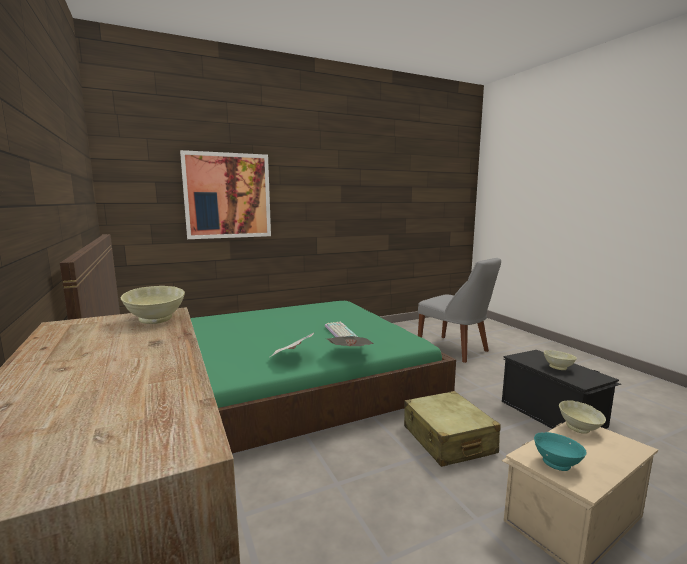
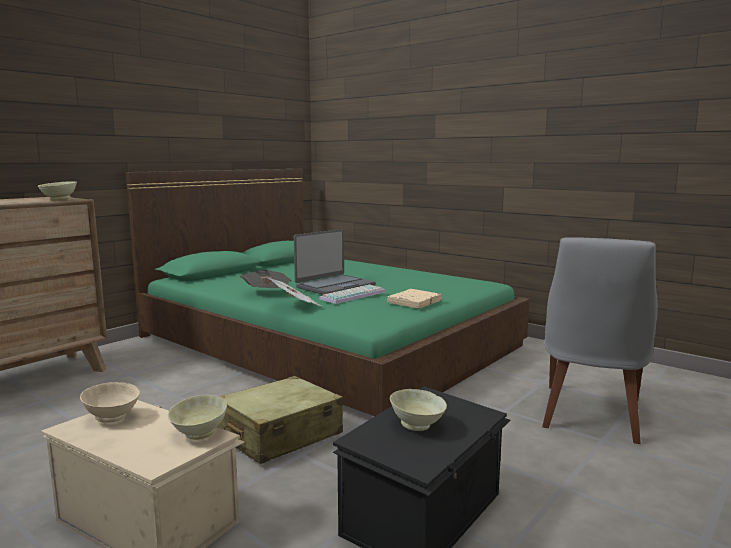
camera: 65 degrees right, 0 degrees up
picture [180,150,271,239] -> none
turquoise bowl [534,432,587,471] -> beige bowl [80,382,140,423]
none -> laptop [294,229,376,295]
none -> beige book [387,289,442,309]

